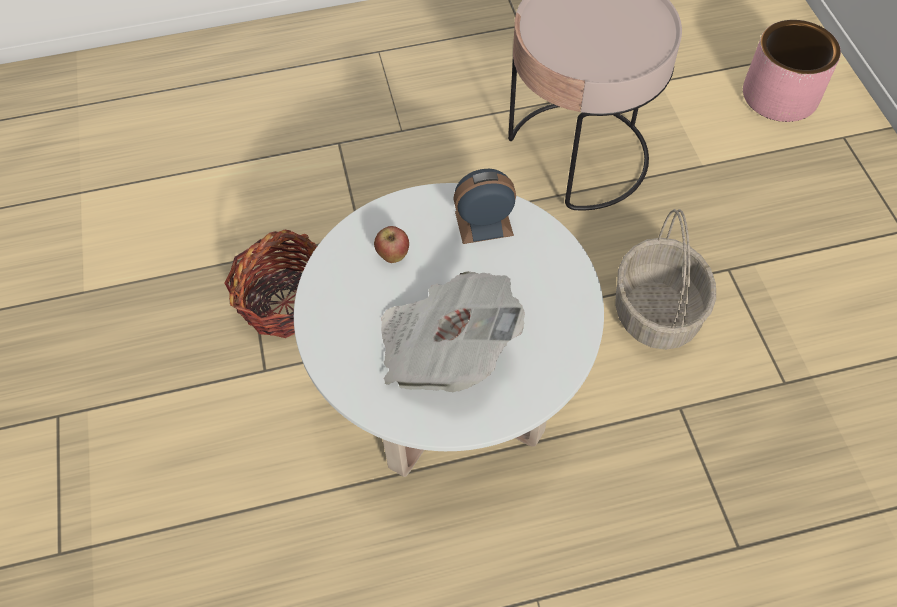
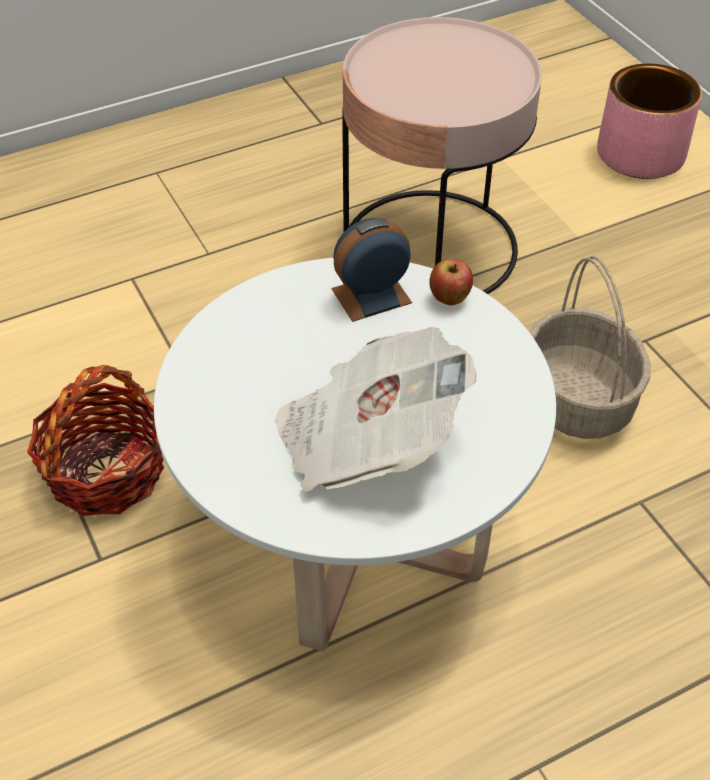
camera: 15 degrees left, 10 degrees down
apple [374,226,409,263] -> apple moved to [429,259,473,305]

